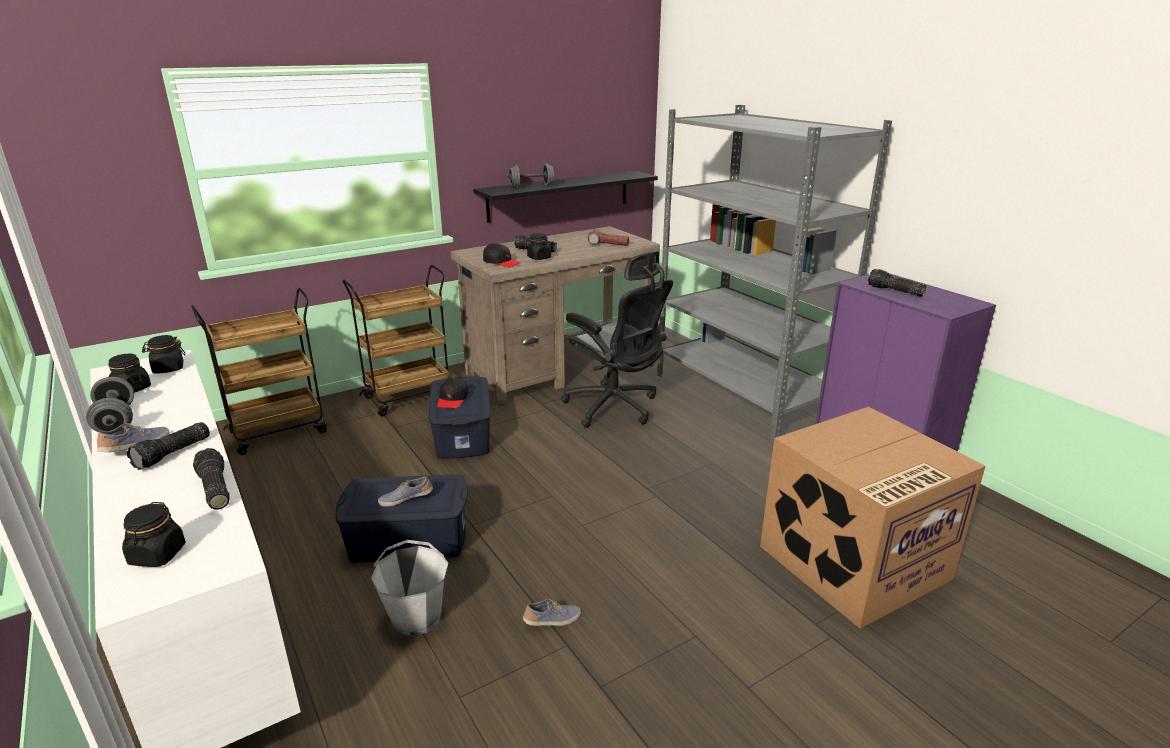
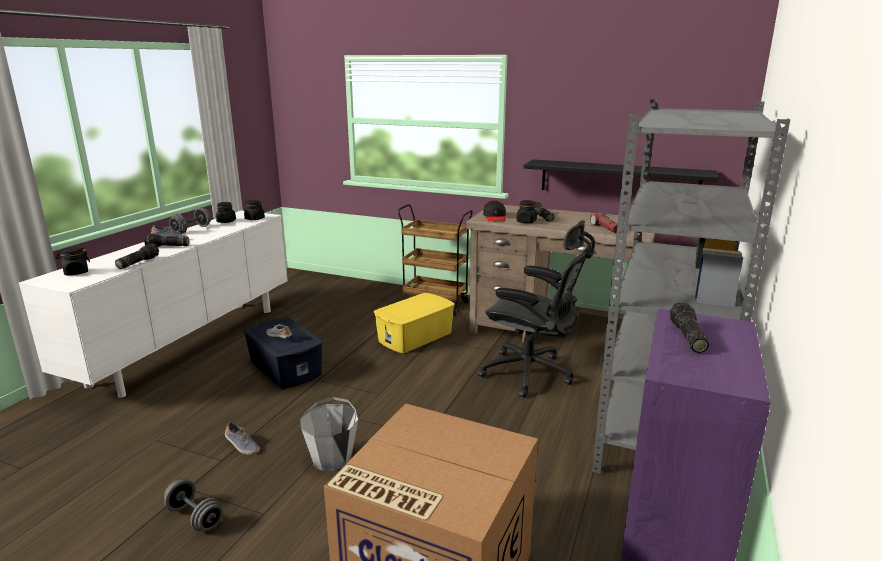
camera: 55 degrees right, 5 degrees down
brown cart [191,288,331,455] -> none
grey bucket [371,540,448,636] -> grey bucket moved to [300,397,358,471]
blue storage box [429,377,491,458] -> yellow storage box [374,293,455,353]
black cap [437,377,468,409] -> none
grey dumbbell [508,163,554,188] -> grey dumbbell moved to [164,479,223,531]
office chair [560,251,673,428] -> office chair turned 75 degrees counterclockwise [478,220,595,398]

